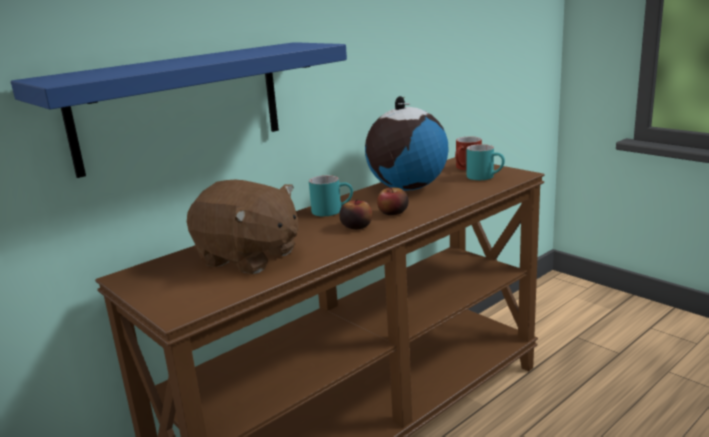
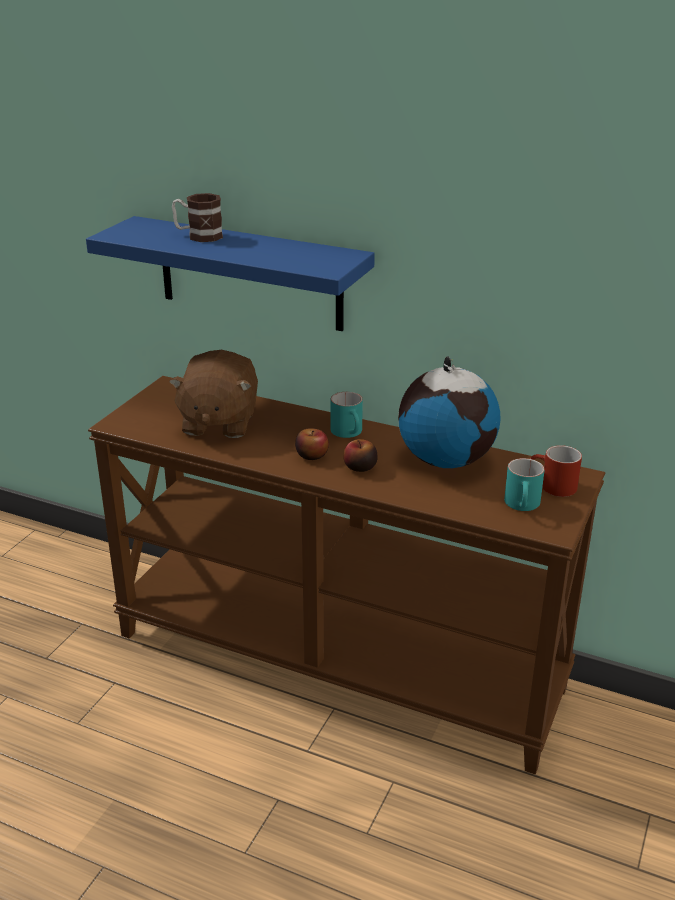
camera: 65 degrees right, 10 degrees up
none -> mug [172,193,223,242]

